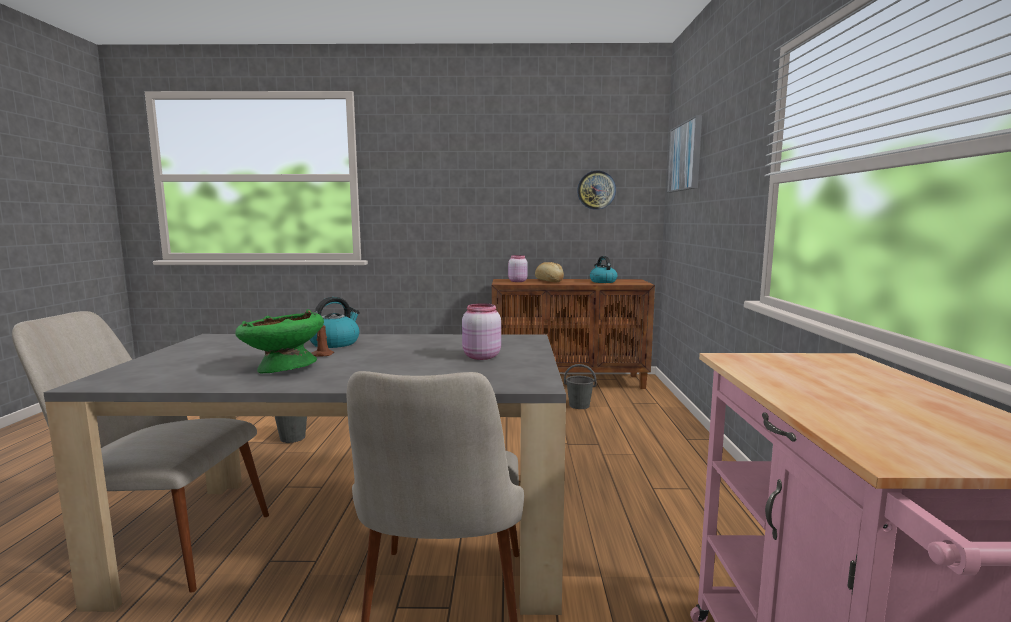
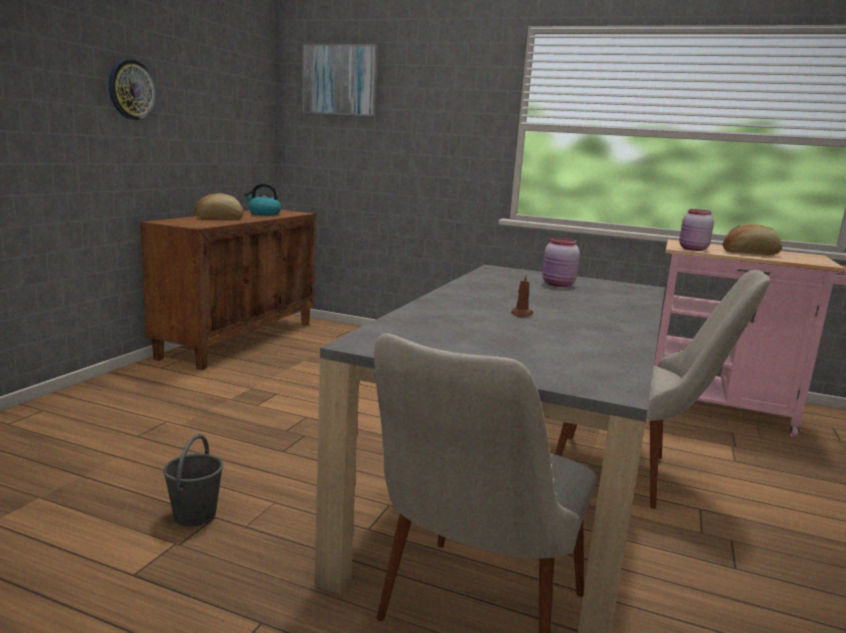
camera: 70 degrees left, 5 degrees up
green bowl [235,309,324,374] -> none
kettle [310,297,360,348] -> none
pink jar [508,255,528,282] -> pink jar moved to [679,209,714,251]
grey bucket [564,364,597,409] -> none
wall clock [577,171,616,210] -> wall clock moved to [109,59,156,120]
none -> bread [723,224,782,255]

